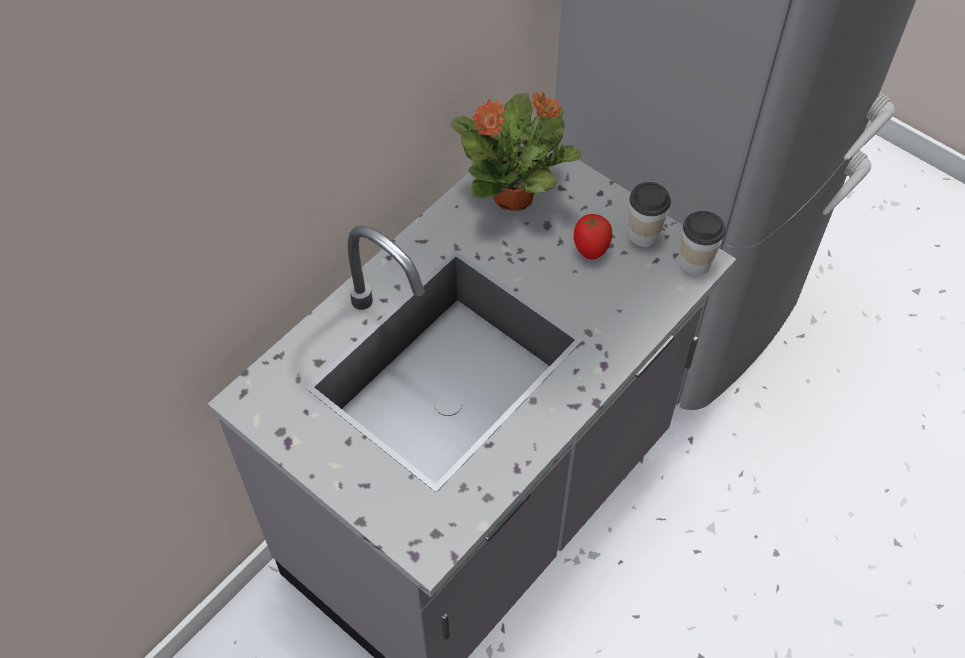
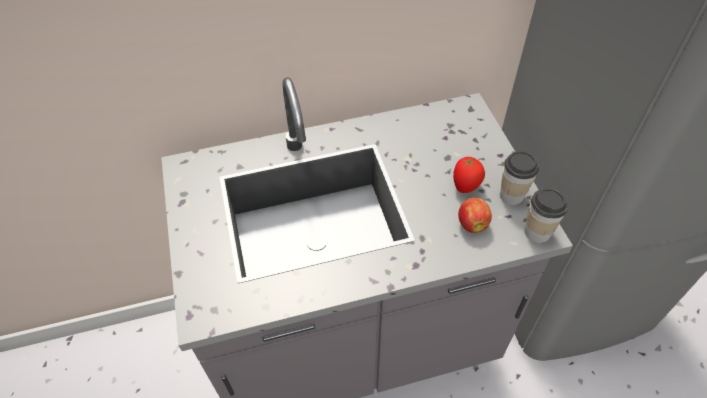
camera: 35 degrees right, 5 degrees down
potted plant [450,91,581,210] -> none
none -> apple [458,197,492,233]

